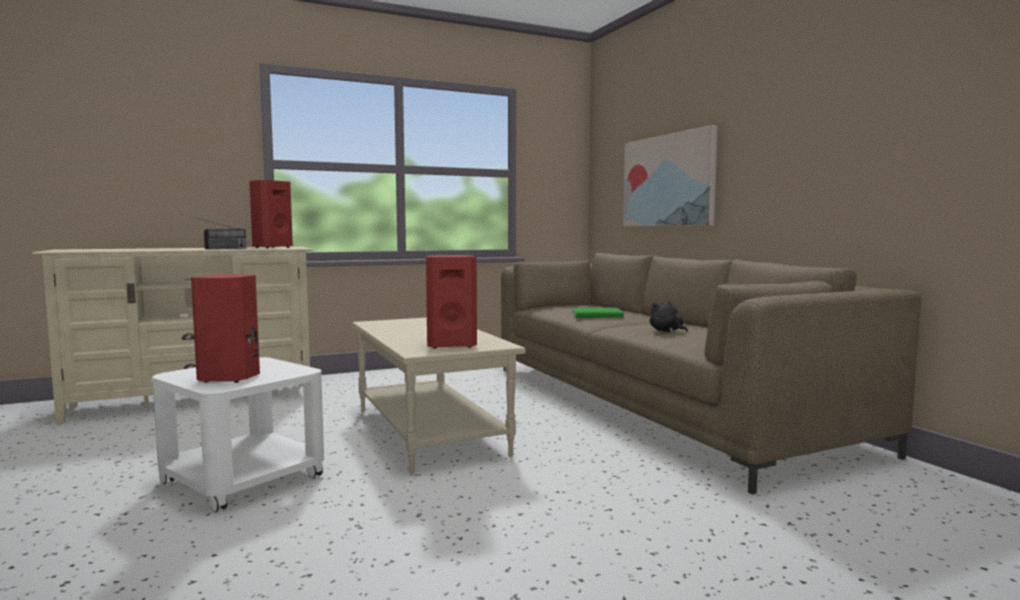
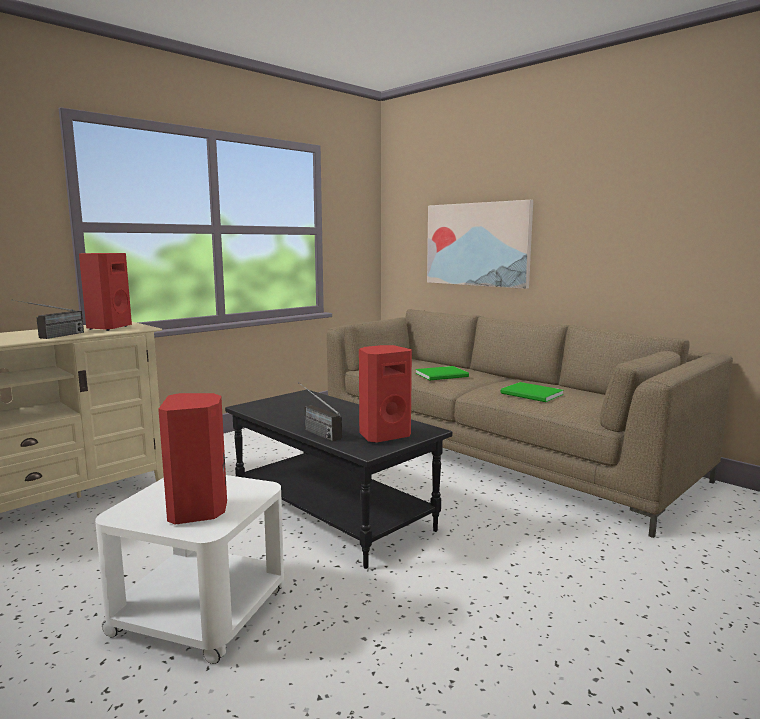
camera: 20 degrees left, 5 degrees up
beige coffee table [352,317,525,474] -> black coffee table [225,390,452,569]
black plush toy [650,301,688,333] -> green book [501,382,564,402]
none -> radio [298,382,342,441]

